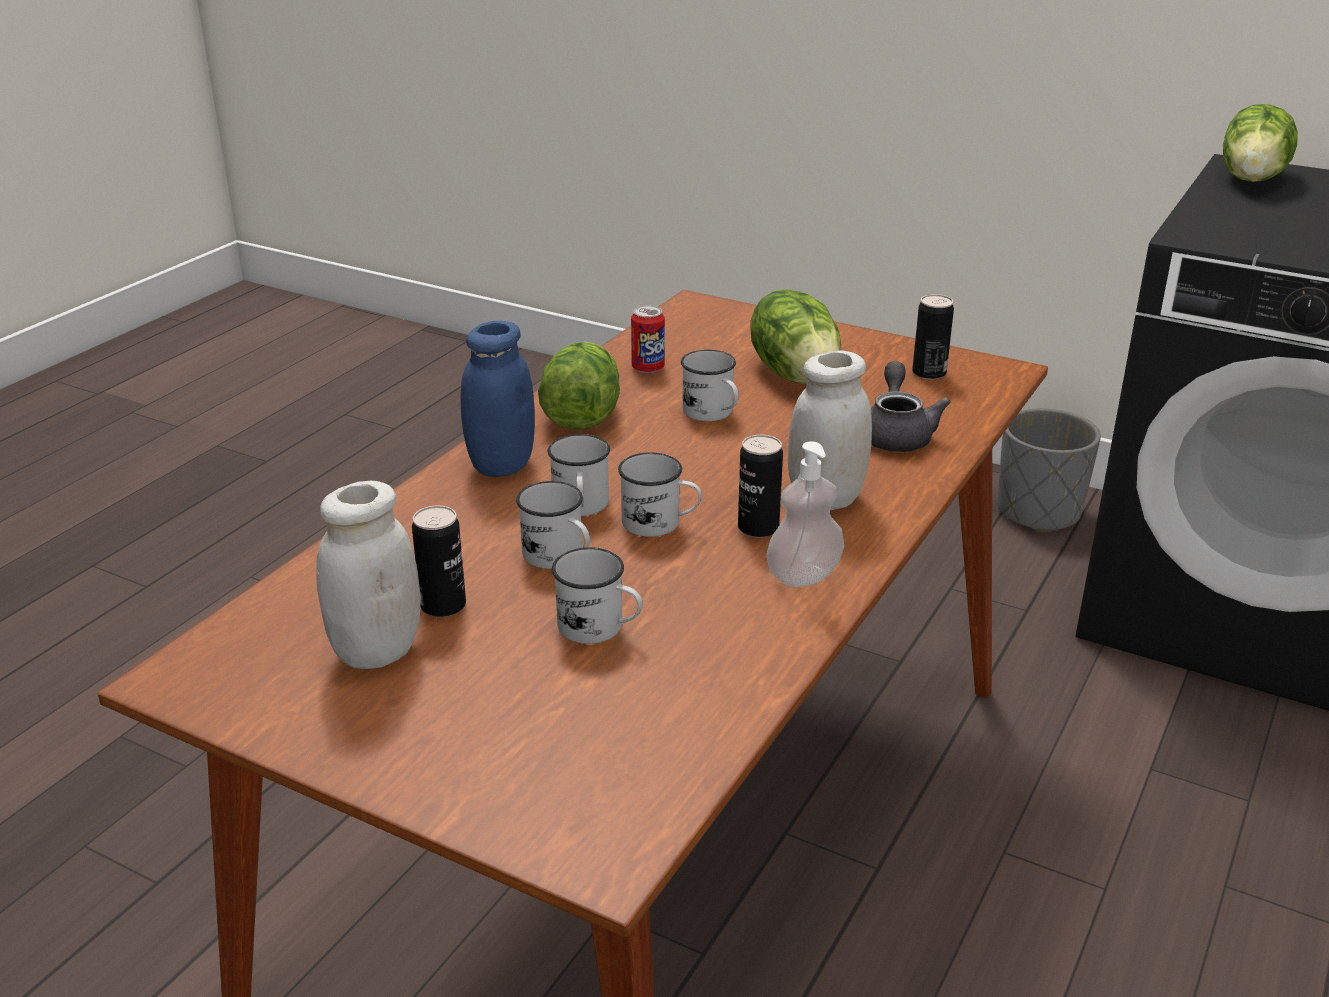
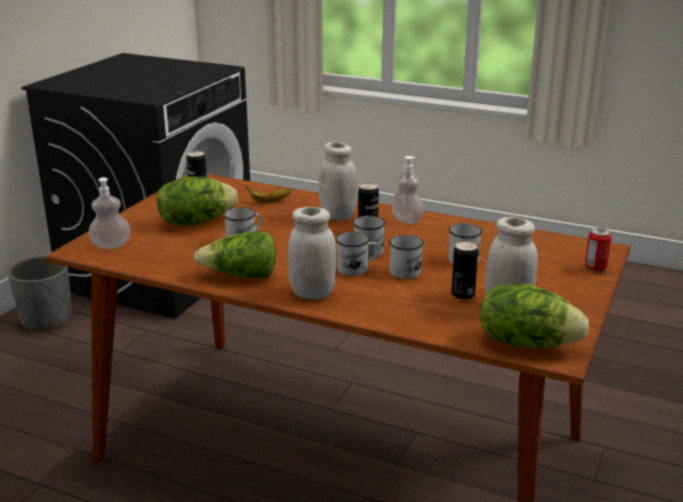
camera: 95 degrees left, 5 degrees down
blue jar [460,321,535,477] -> white jar [287,207,336,300]
can [631,306,665,373] -> can moved to [585,227,612,272]
grey teapot [871,361,951,452] -> banana [245,186,292,203]
lettuce [1223,104,1298,182] -> lettuce moved to [480,284,589,349]
none -> soap dispenser [88,177,130,249]

